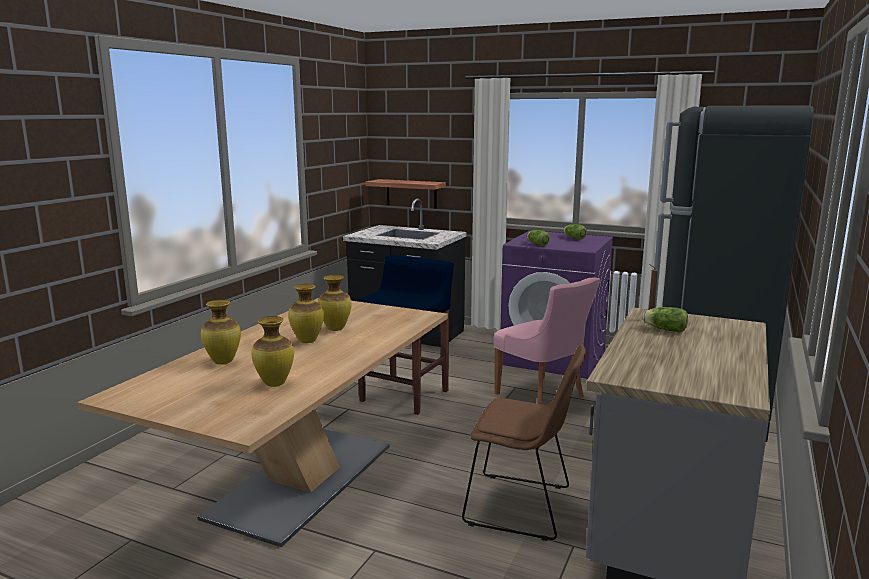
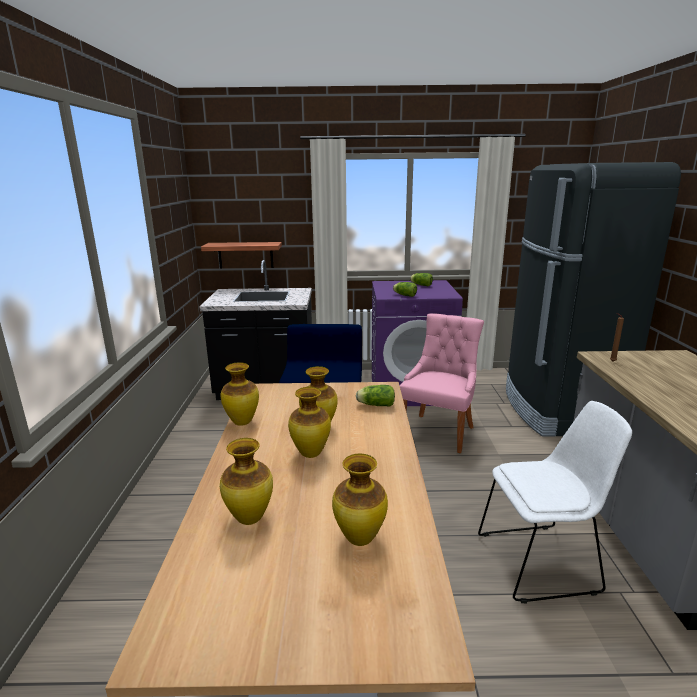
camera: 25 degrees left, 5 degrees up
brown chair [462,345,586,541] -> white chair [478,401,632,603]
pink chair [493,277,601,404] -> pink chair turned 90 degrees counterclockwise [400,313,484,453]
lettuce [643,307,688,332] -> lettuce moved to [356,385,395,407]
none -> vase [221,362,259,426]

